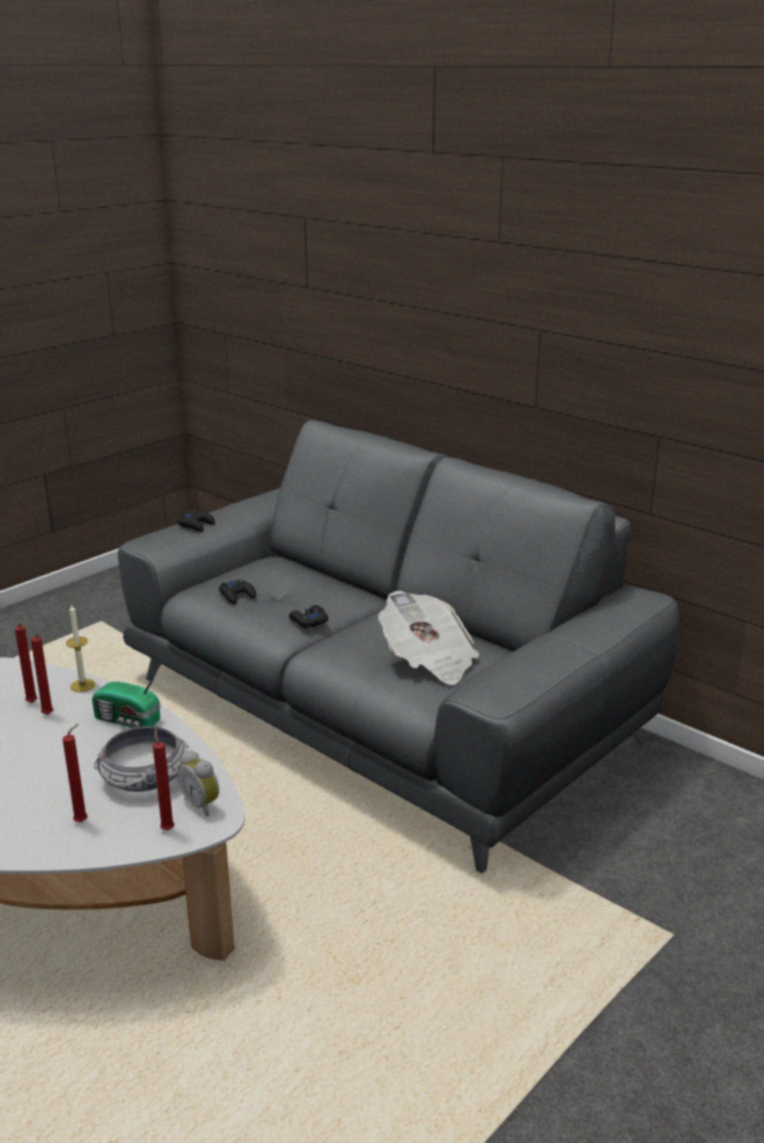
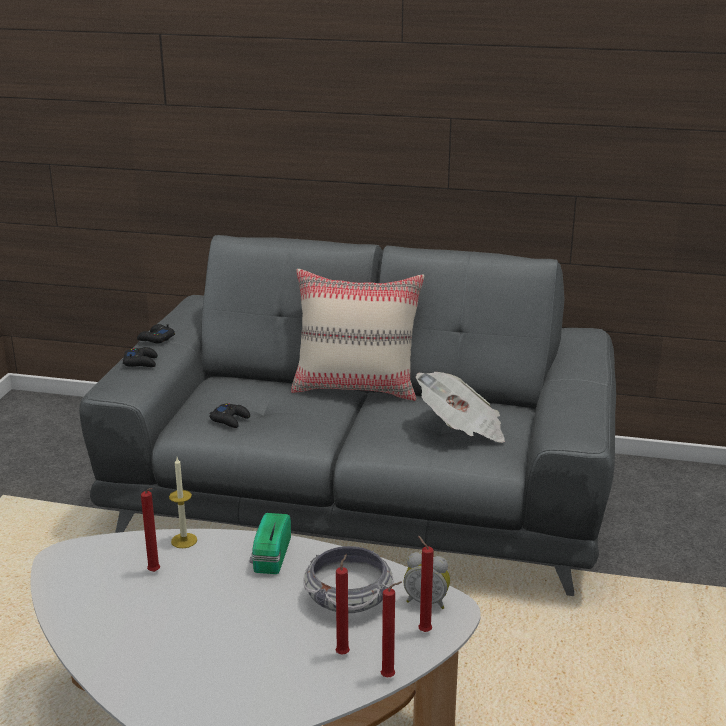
camera: 30 degrees left, 0 degrees up
red candle [31,632,53,715] -> red candle moved to [381,582,402,677]
radio [92,665,161,728] -> radio turned 105 degrees clockwise [250,513,291,574]
black game controller [289,605,328,628] -> black game controller moved to [137,324,175,343]
none -> beige pillow [291,269,424,401]

